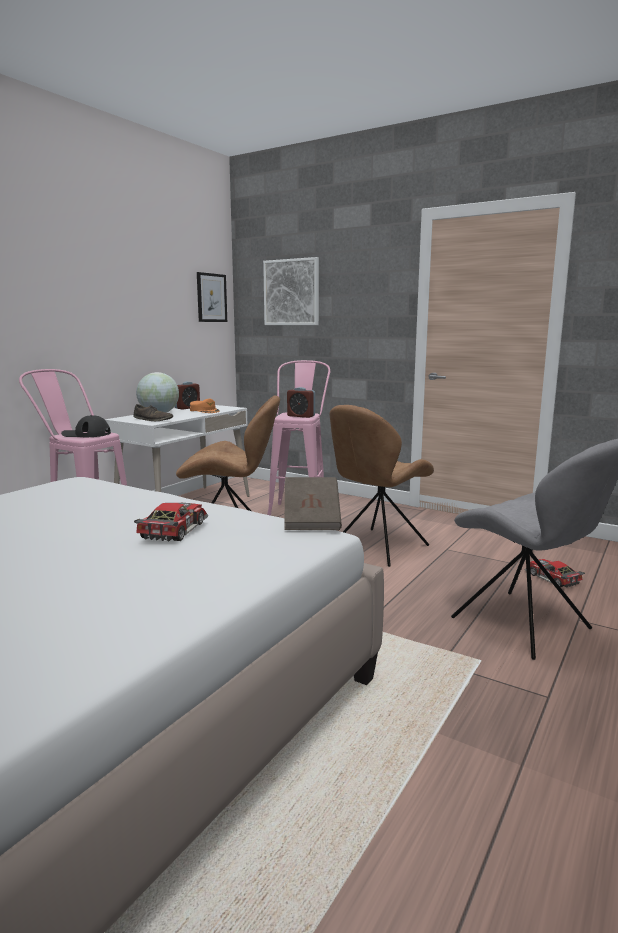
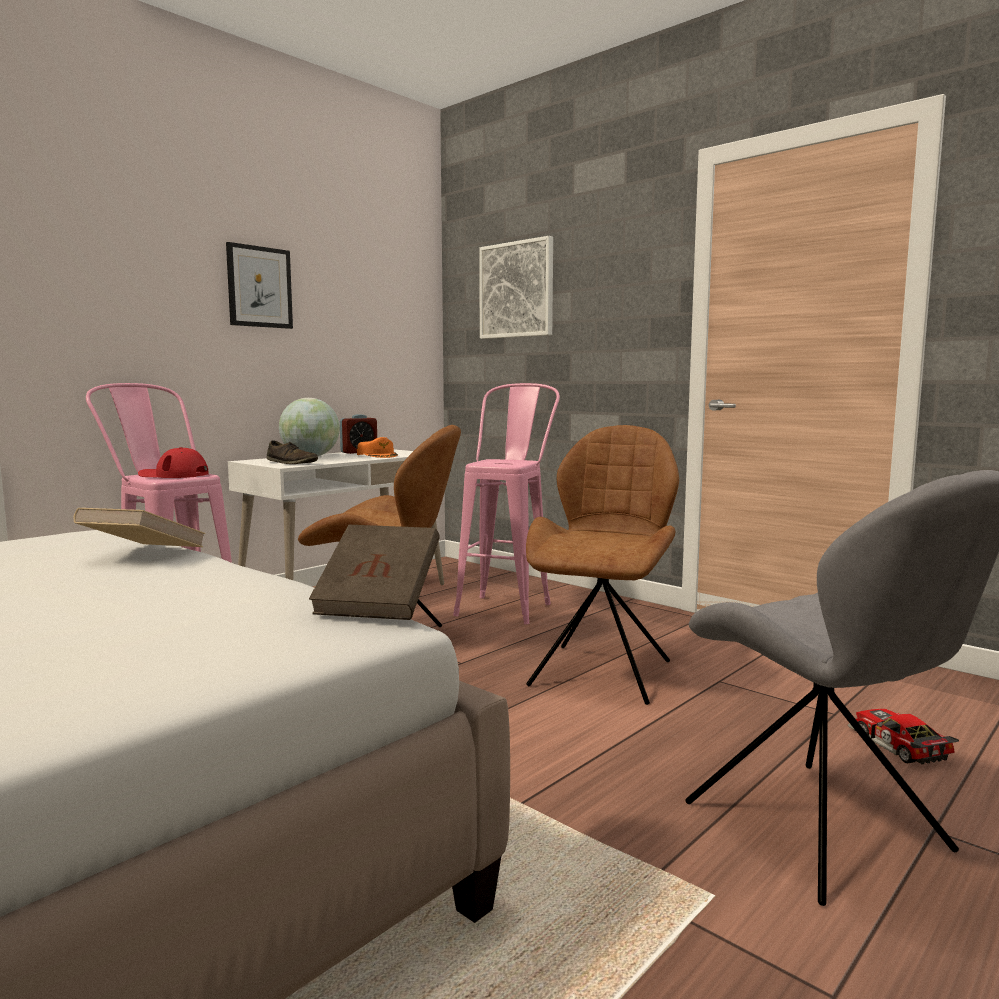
camera: 10 degrees right, 5 degrees down
black cap [61,415,111,437] -> red cap [138,447,209,478]
toy car [134,502,208,541] -> none
picture [197,272,227,322] -> picture moved to [226,242,293,329]
alarm clock [287,387,315,418] -> none
brown chair [329,405,434,567] -> brown chair turned 150 degrees clockwise [526,425,679,705]
none -> beige book [74,508,206,547]

